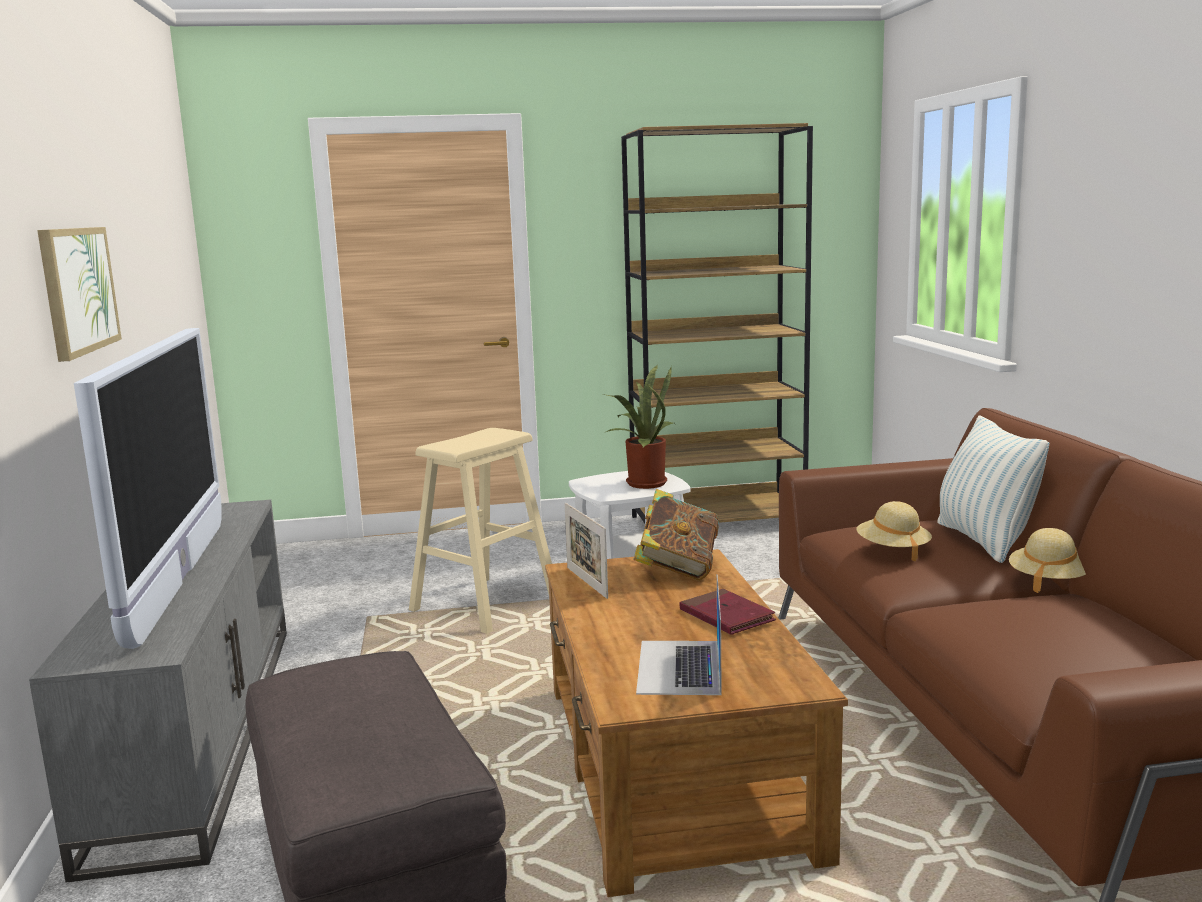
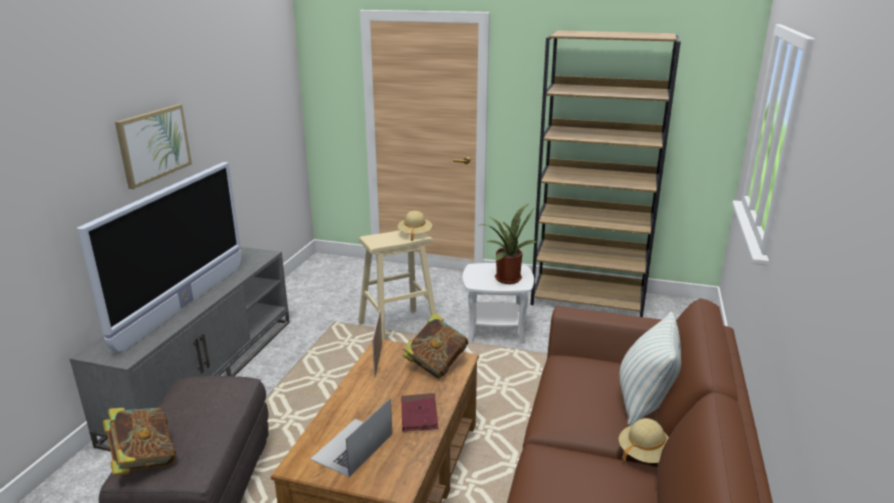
camera: 25 degrees right, 10 degrees up
beige hat [857,501,932,561] -> beige hat moved to [398,211,432,241]
none -> book [103,408,176,476]

